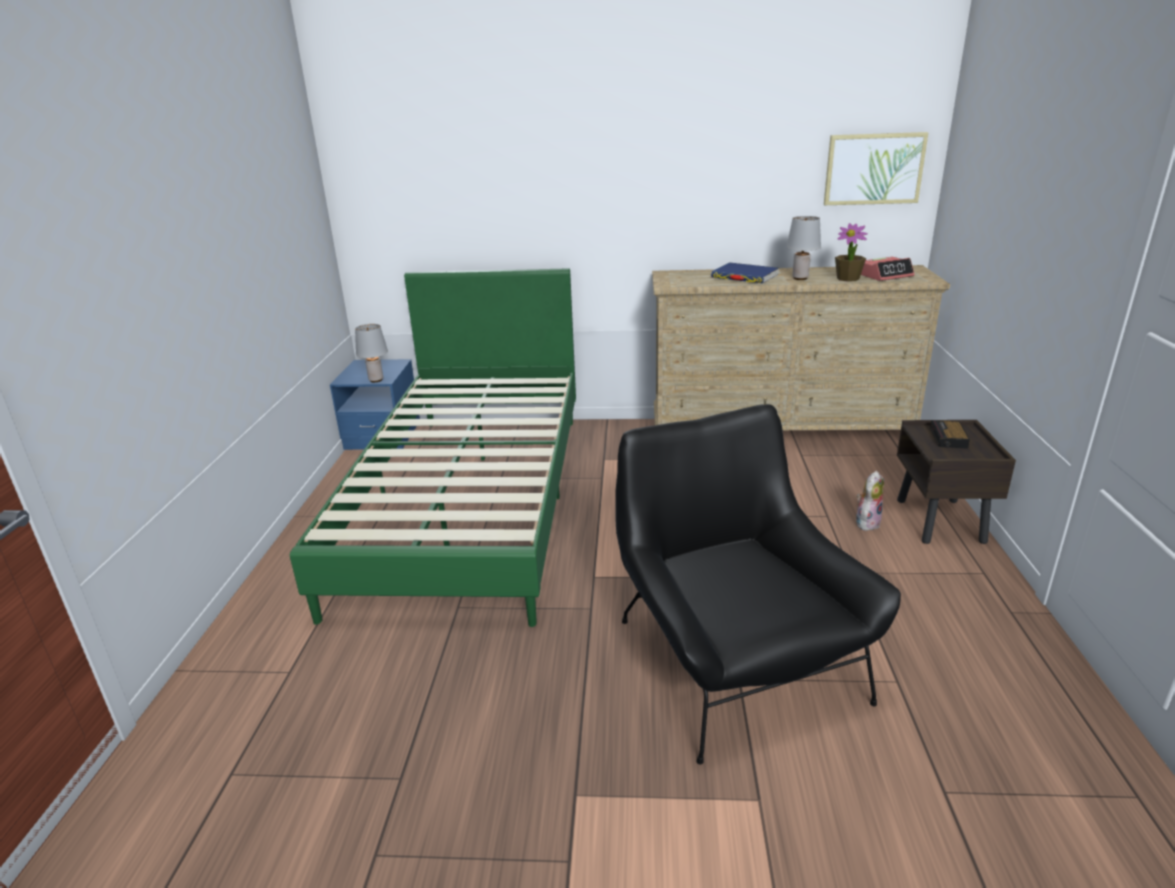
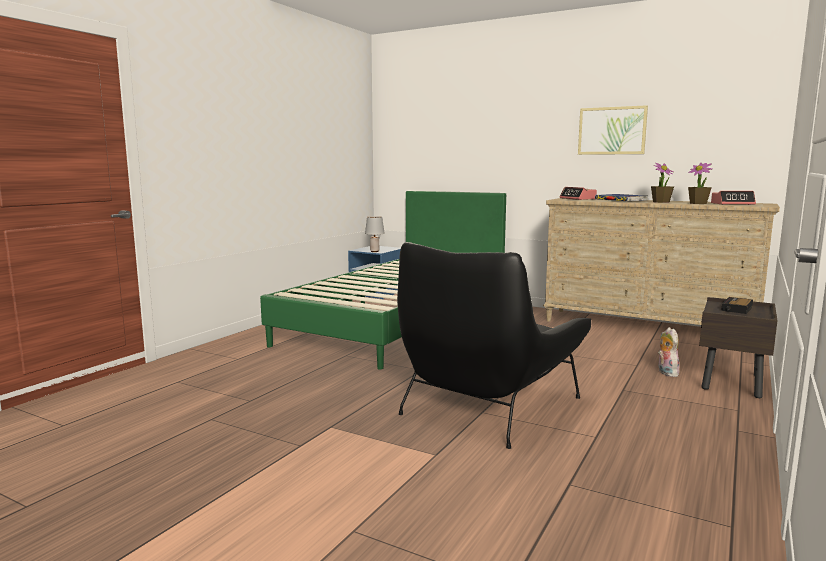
camera: 25 degrees right, 15 degrees down
black armchair [615,404,901,765] -> black armchair turned 150 degrees counterclockwise [397,242,591,449]
grey table lamp [787,216,821,280] -> potted plant [651,163,674,203]
picture [824,132,929,205] -> picture moved to [578,105,648,155]
plush toy [855,471,884,531] -> plush toy turned 75 degrees counterclockwise [658,327,680,377]
none -> alarm clock [559,187,597,200]

